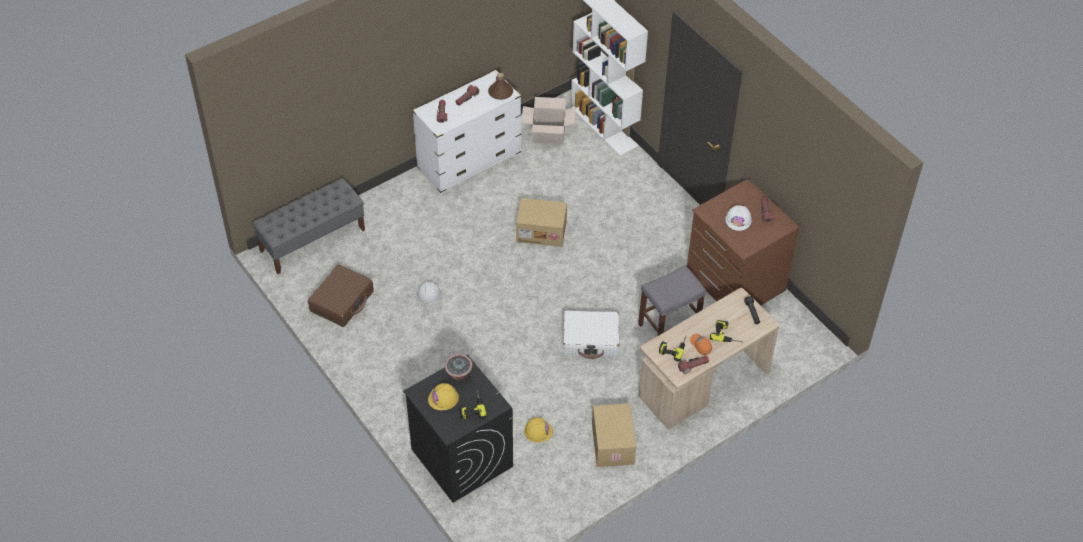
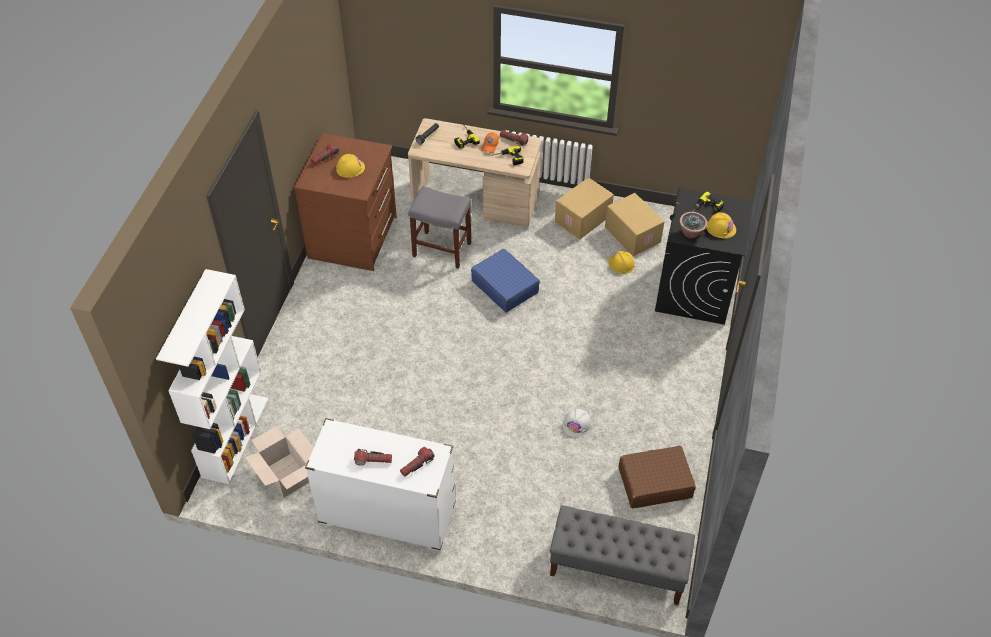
camera: 130 degrees left, 0 degrees up
brown bottle [488,73,513,100] -> none
cardboard box [516,198,567,247] -> cardboard box moved to [605,193,665,256]
white suitcase [563,311,620,359] -> blue suitcase [471,249,540,312]
white hard hat [725,205,752,231] -> yellow hard hat [336,154,365,178]

